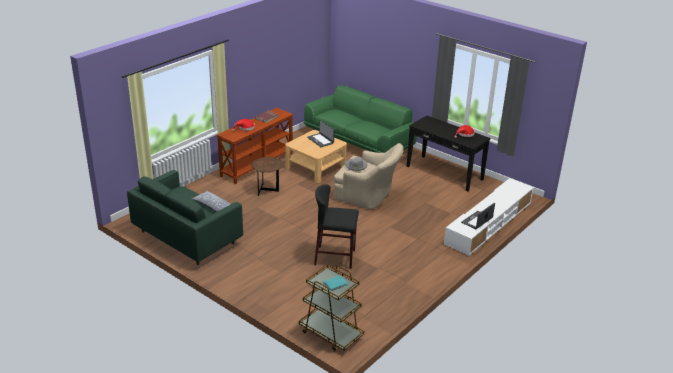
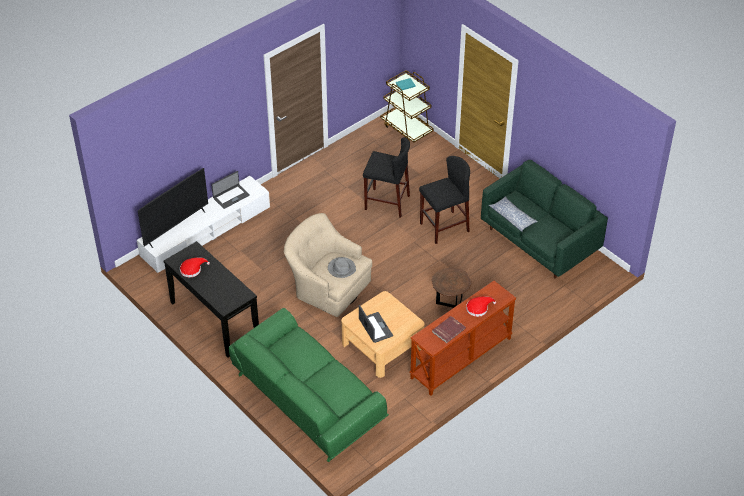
camera: 170 degrees left, 15 degrees up
none -> television [138,168,208,248]
none -> black stool [419,156,470,244]

